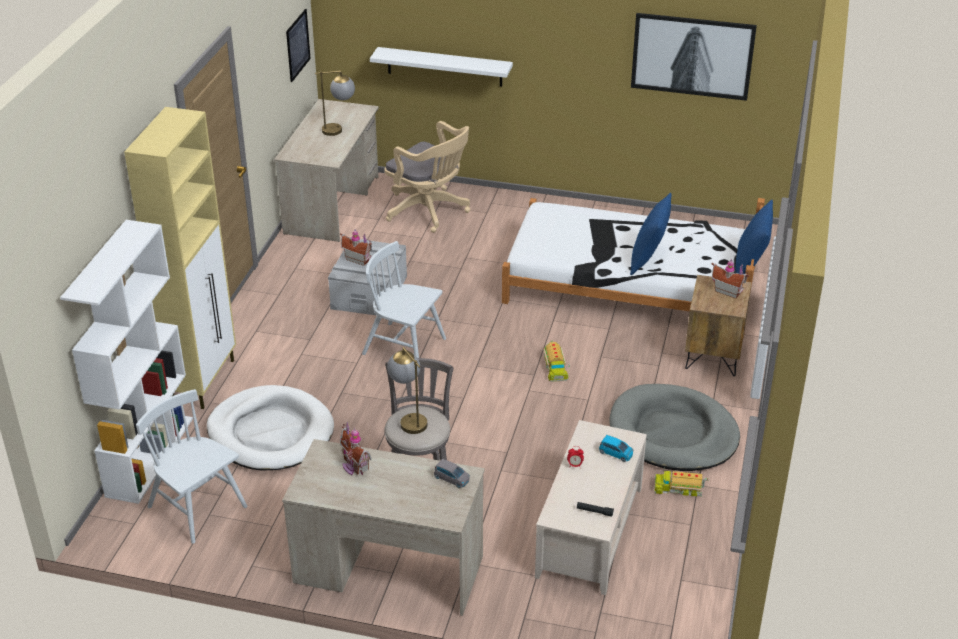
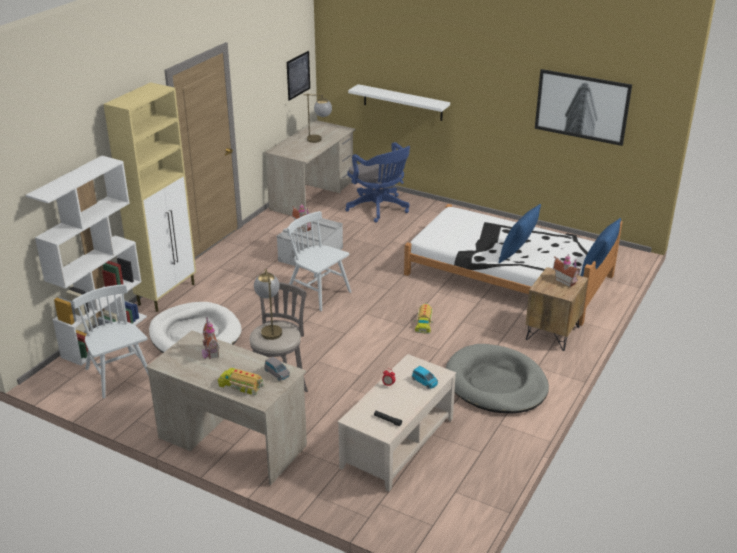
camera: 15 degrees right, 5 degrees down
beige office chair [384,121,470,233] -> blue office chair [345,142,410,223]
toy truck [654,470,709,496] -> toy truck moved to [218,365,263,395]

